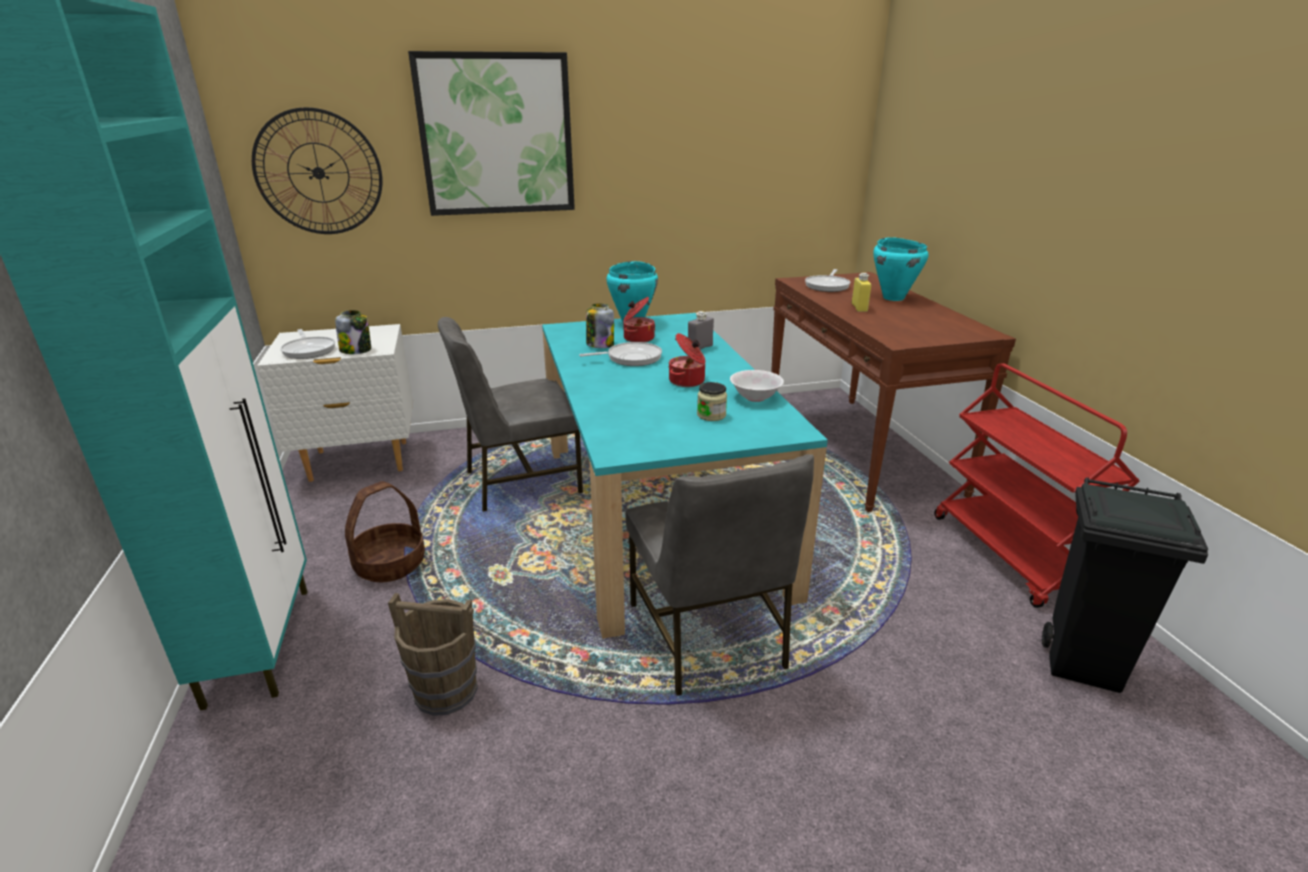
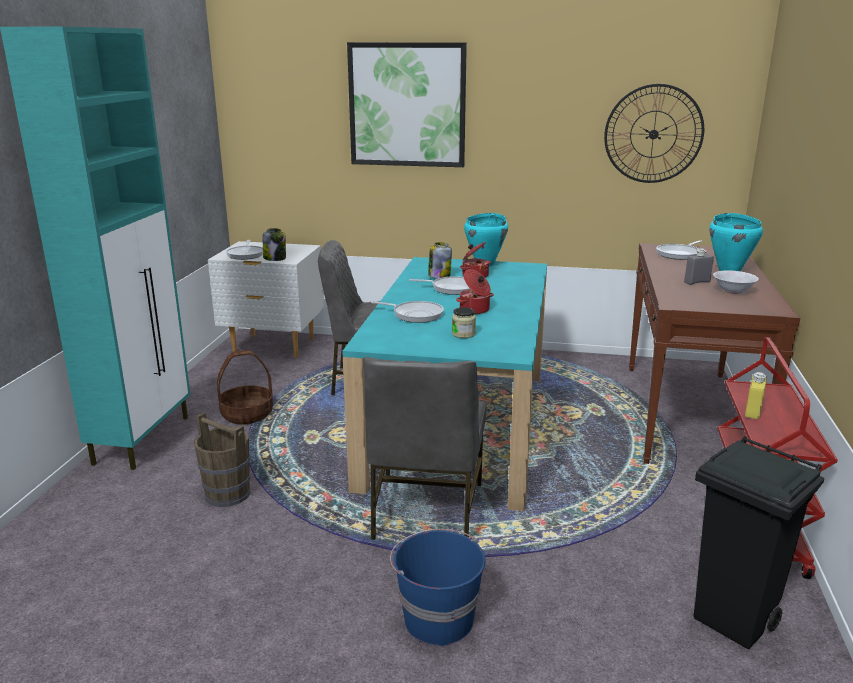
camera: 25 degrees right, 5 degrees down
wall clock [252,107,383,234] -> wall clock moved to [604,84,704,183]
grey bottle [688,311,714,350] -> grey bottle moved to [684,249,714,285]
white bowl [730,370,784,402] -> white bowl moved to [713,270,759,294]
yellow bottle [852,273,871,312] -> yellow bottle moved to [745,372,767,419]
none -> frying pan [371,301,444,323]
none -> blue bucket [390,529,485,646]

